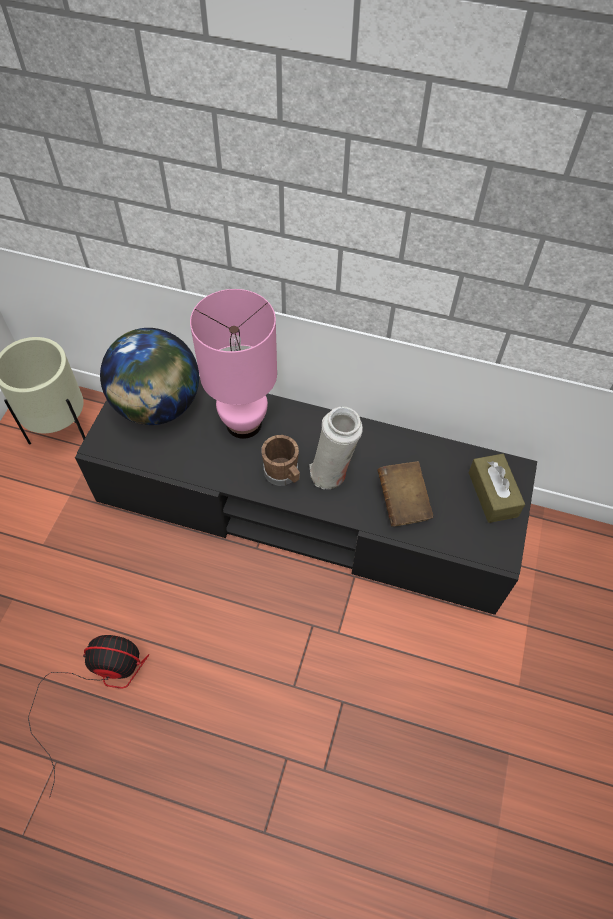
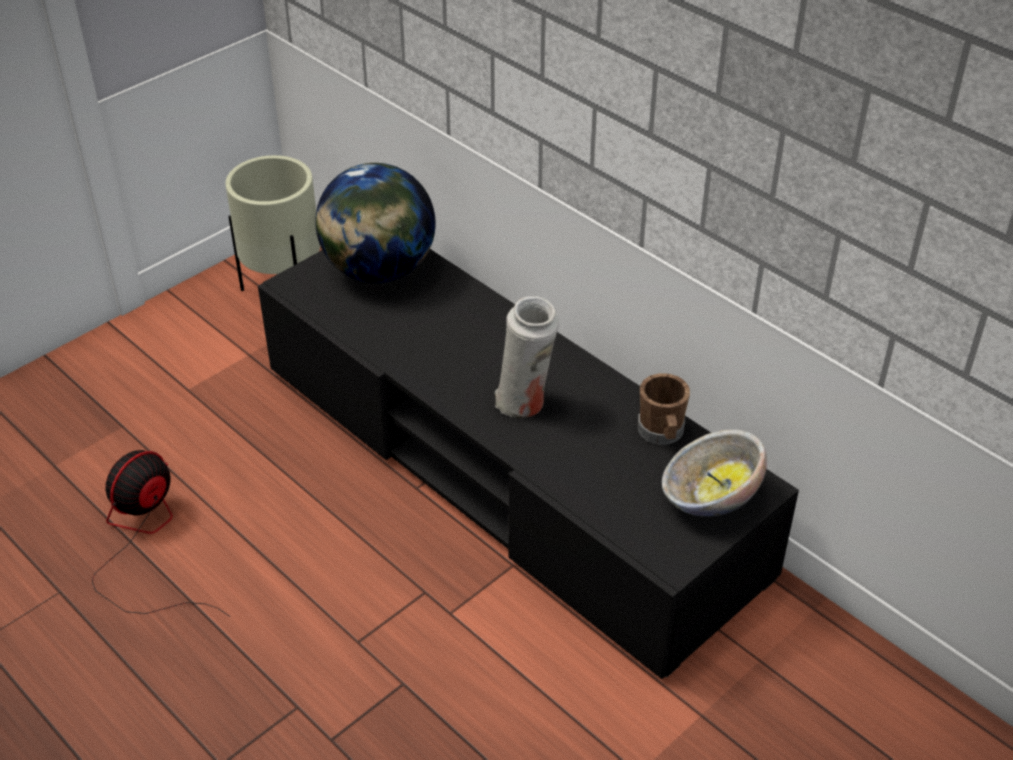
camera: 30 degrees right, 15 degrees down
fan [28,635,149,798] -> fan turned 90 degrees counterclockwise [92,450,230,617]
pink table lamp [190,289,277,439] -> none
brown mug [261,435,300,486] -> brown mug moved to [638,373,690,445]
brown book [377,461,433,527] -> none
brown tissue box [468,454,525,523] -> bowl [662,429,767,517]

